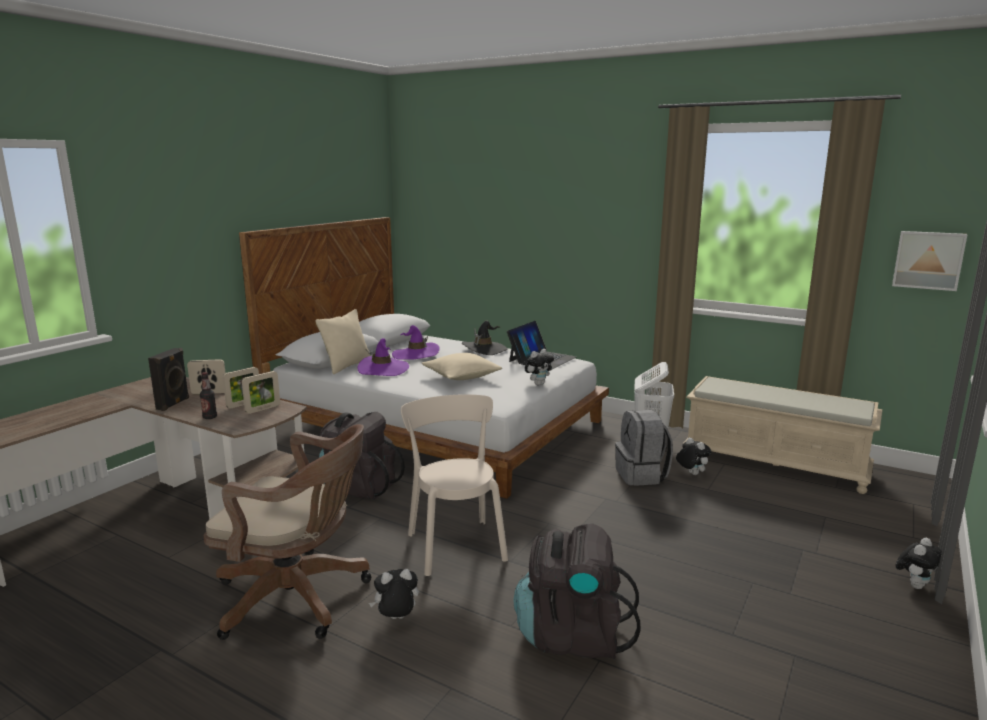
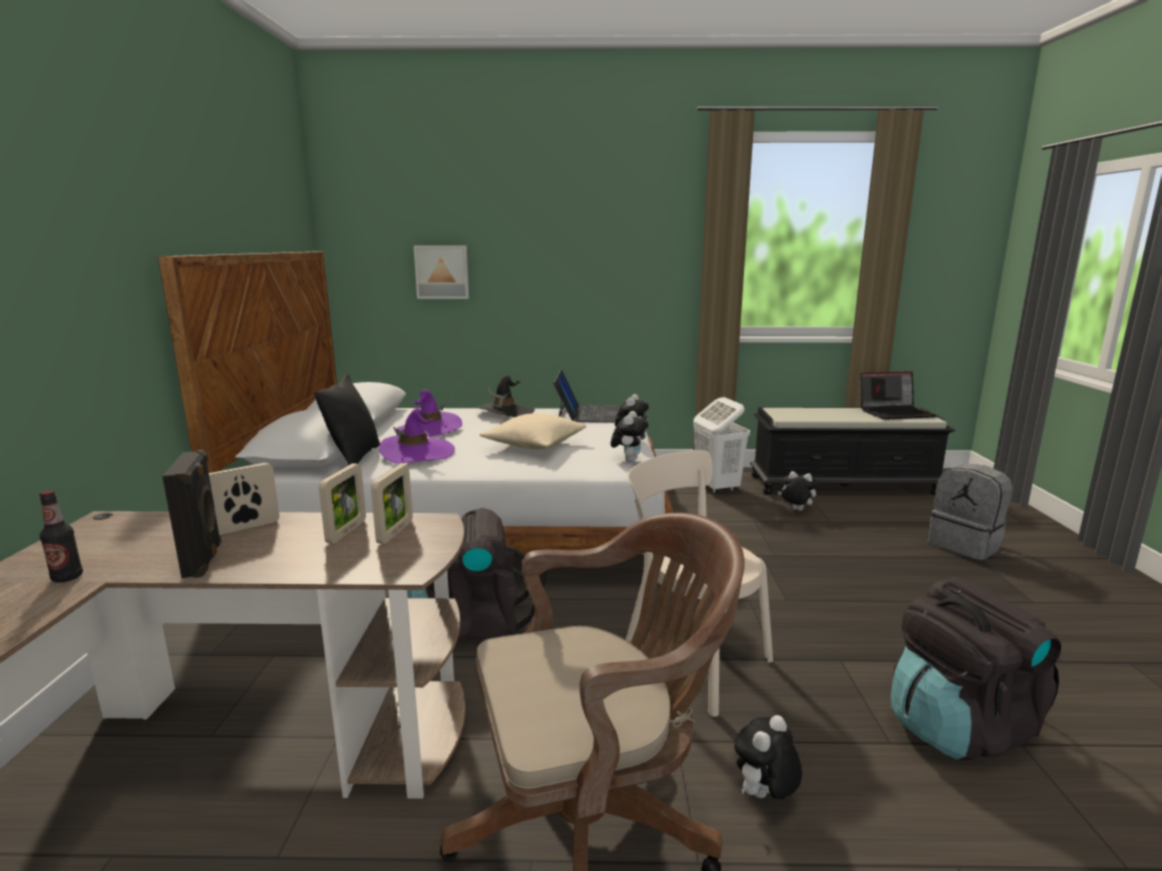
camera: 30 degrees left, 0 degrees up
bottle [200,372,217,419] -> bottle moved to [39,490,83,583]
beige pillow [316,309,370,374] -> black pillow [314,374,380,465]
grey backpack [615,410,673,486] -> grey backpack moved to [928,464,1012,560]
beige bench [682,376,882,494] -> black bench [750,407,955,495]
picture [892,231,968,291] -> picture moved to [414,246,469,299]
plush toy [896,538,942,589] -> plush toy moved to [611,411,648,462]
none -> laptop [860,371,937,420]

